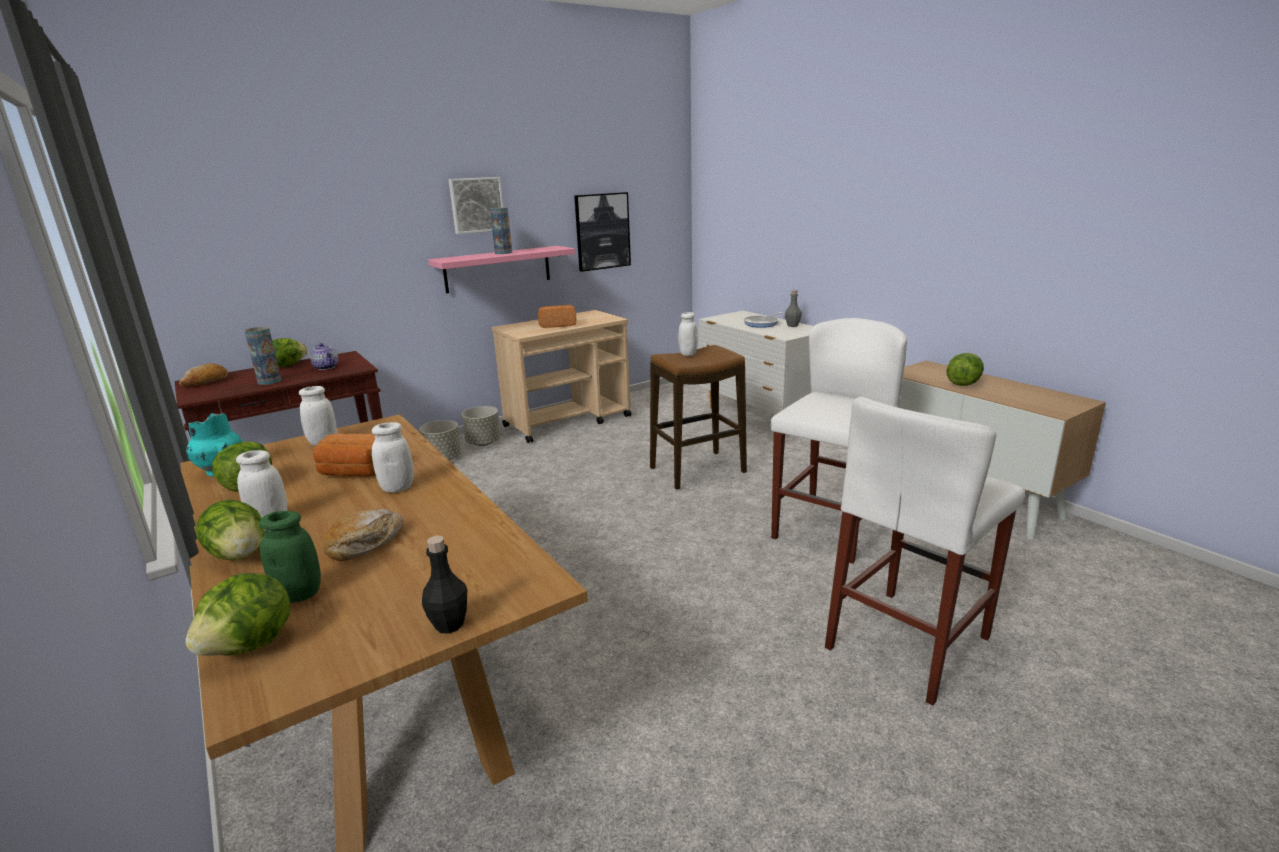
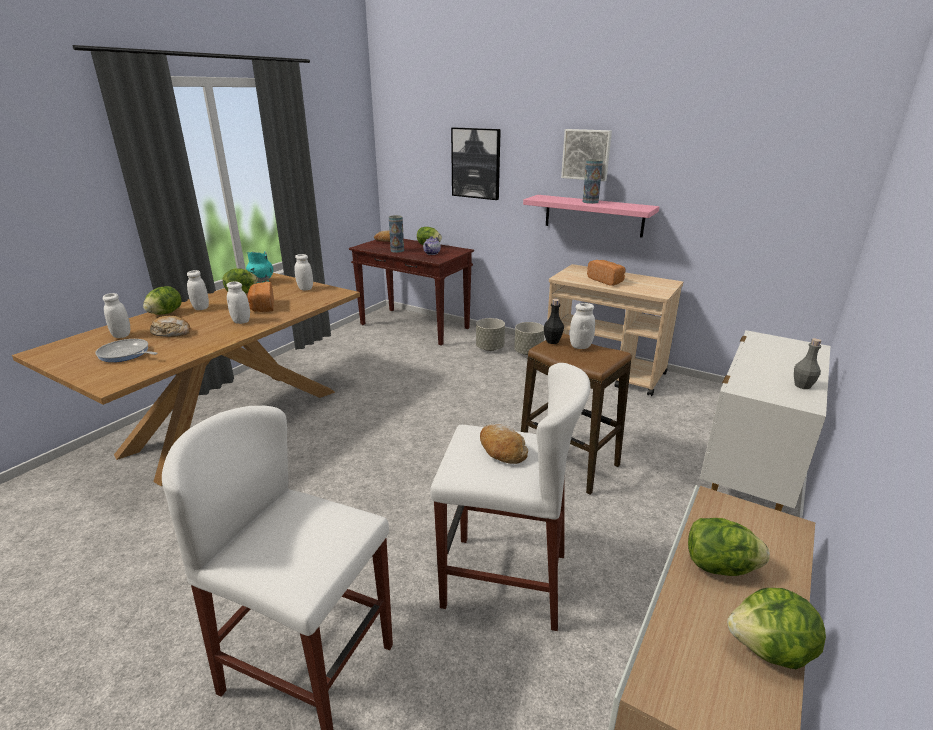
camera: 65 degrees right, 5 degrees up
lettuce [185,573,291,656] -> lettuce moved to [727,588,826,669]
green jar [259,511,321,603] -> white jar [102,293,130,338]
black bottle [422,536,467,633] -> black bottle moved to [544,299,564,344]
picture [574,192,631,272] -> picture moved to [451,127,501,200]
frying pan [744,312,783,328] -> frying pan moved to [95,339,158,362]
none -> bread [480,424,528,464]

